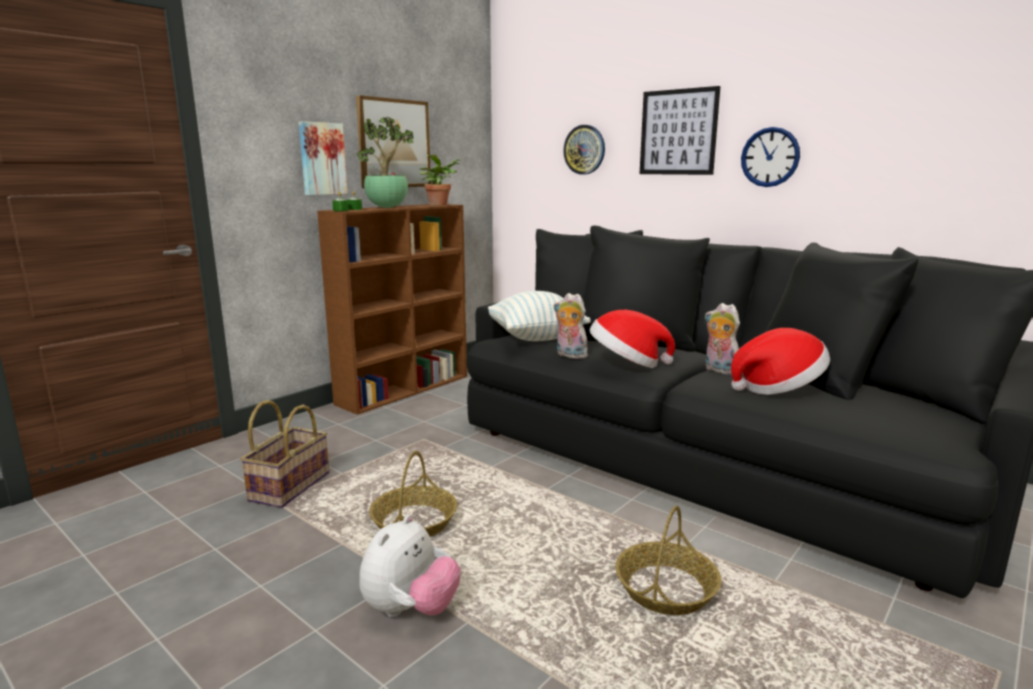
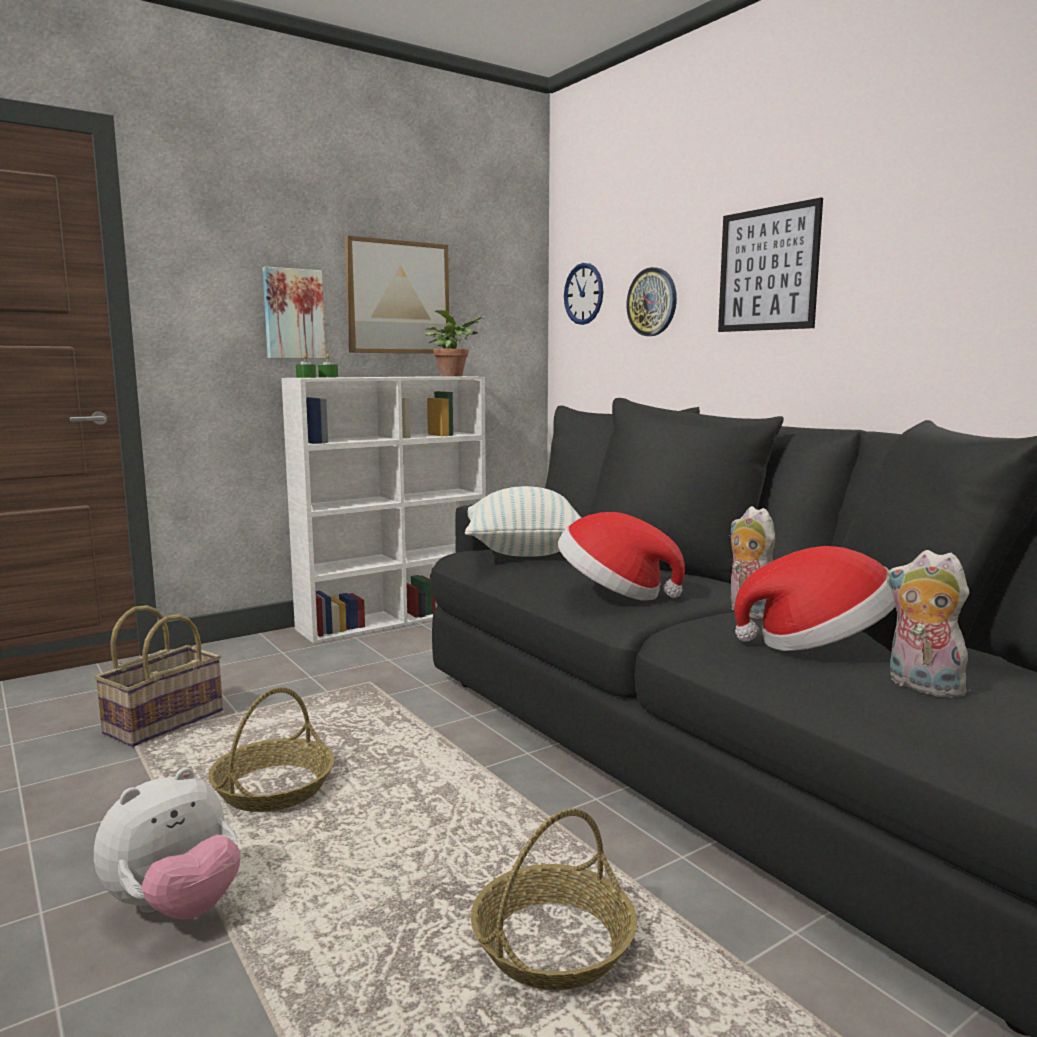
camera: 15 degrees right, 5 degrees down
brown bookcase [317,204,467,415] -> white bookcase [281,376,486,643]
potted plant [356,117,414,208] -> none
plush toy [554,293,588,359] -> plush toy moved to [886,550,970,698]
wall clock [741,127,800,187] -> wall clock moved to [564,263,603,325]

